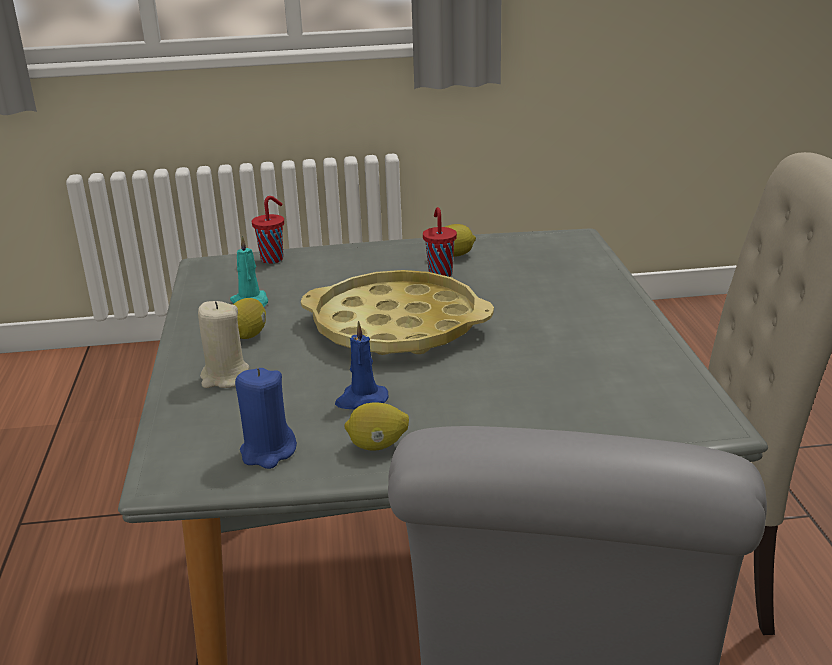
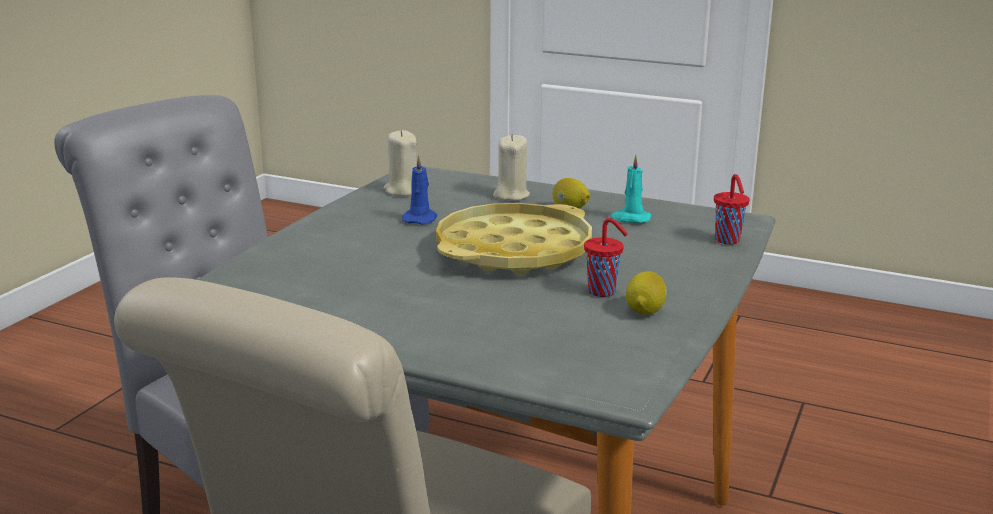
camera: 120 degrees right, 5 degrees down
blue candle [235,368,297,469] -> beige candle [384,130,417,196]
lemon [344,402,409,451] -> none

